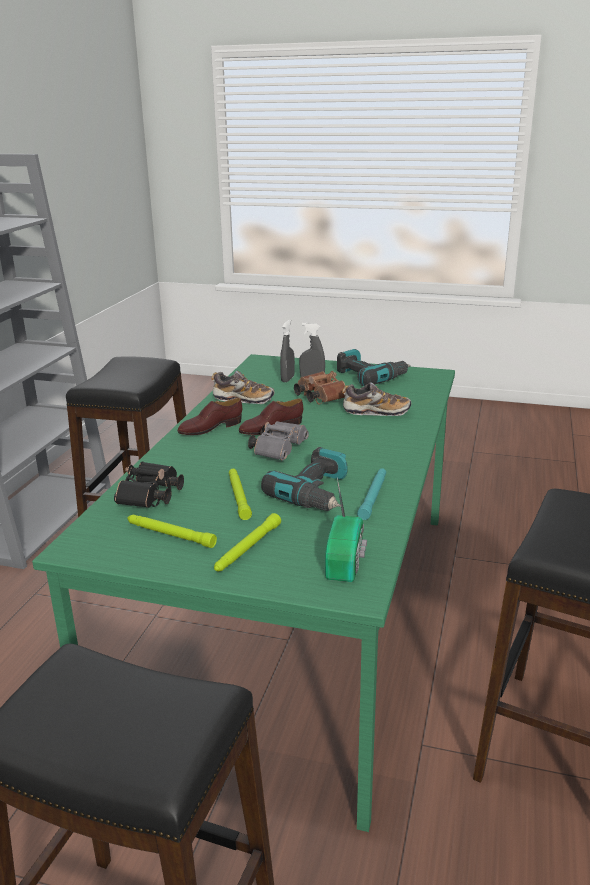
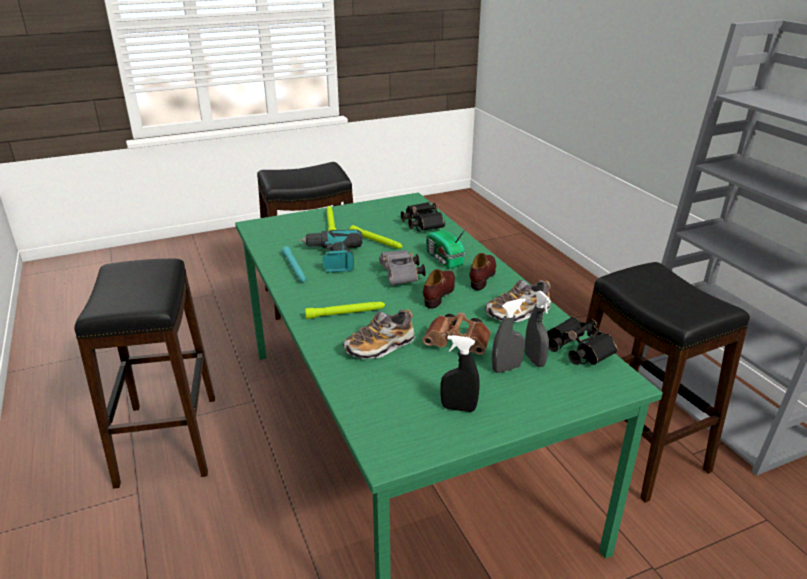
camera: 140 degrees right, 5 degrees up
green flashlight [127,515,217,548] -> green flashlight moved to [305,302,385,319]
radio [325,478,367,582] -> radio moved to [426,226,468,269]
power drill [337,349,411,386] -> black spray bottle [441,335,480,412]
none -> black binoculars [547,317,617,365]

